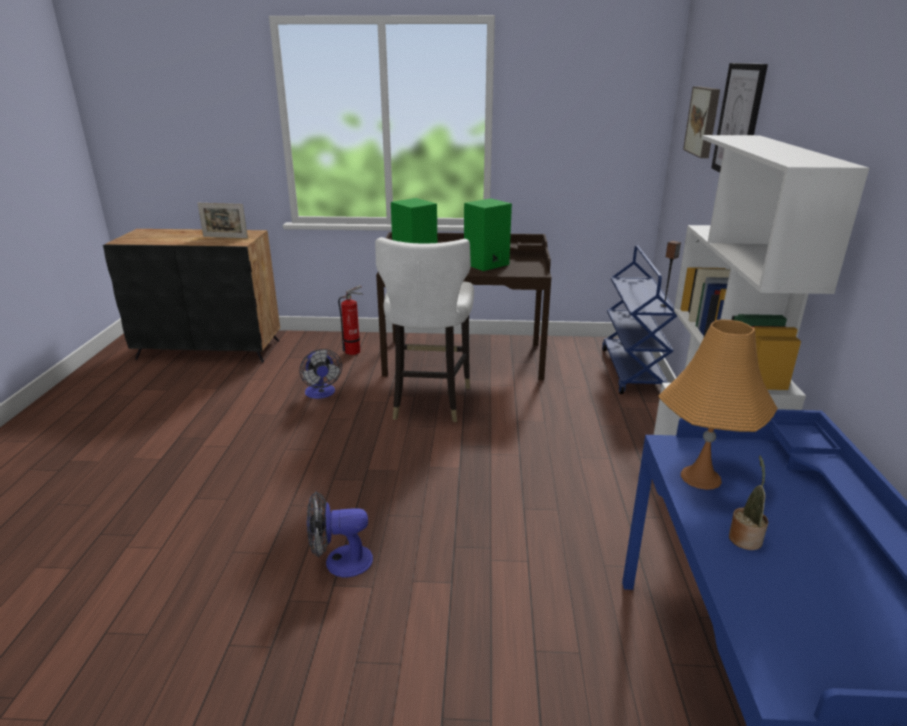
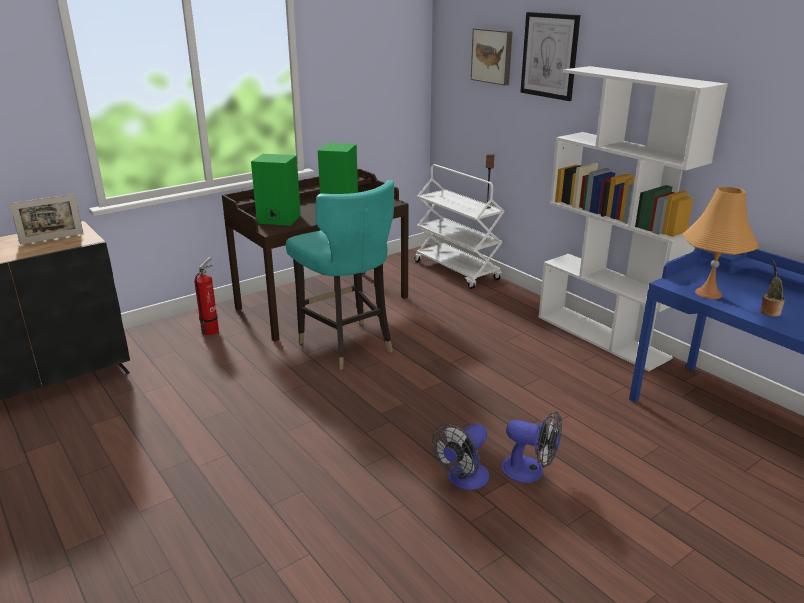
camera: 40 degrees left, 0 degrees up
fan [300,349,342,399] -> fan moved to [501,411,562,483]
white chair [375,237,474,422] -> turquoise chair [286,180,394,370]
blue cart [602,246,677,394] -> white cart [415,164,505,289]

